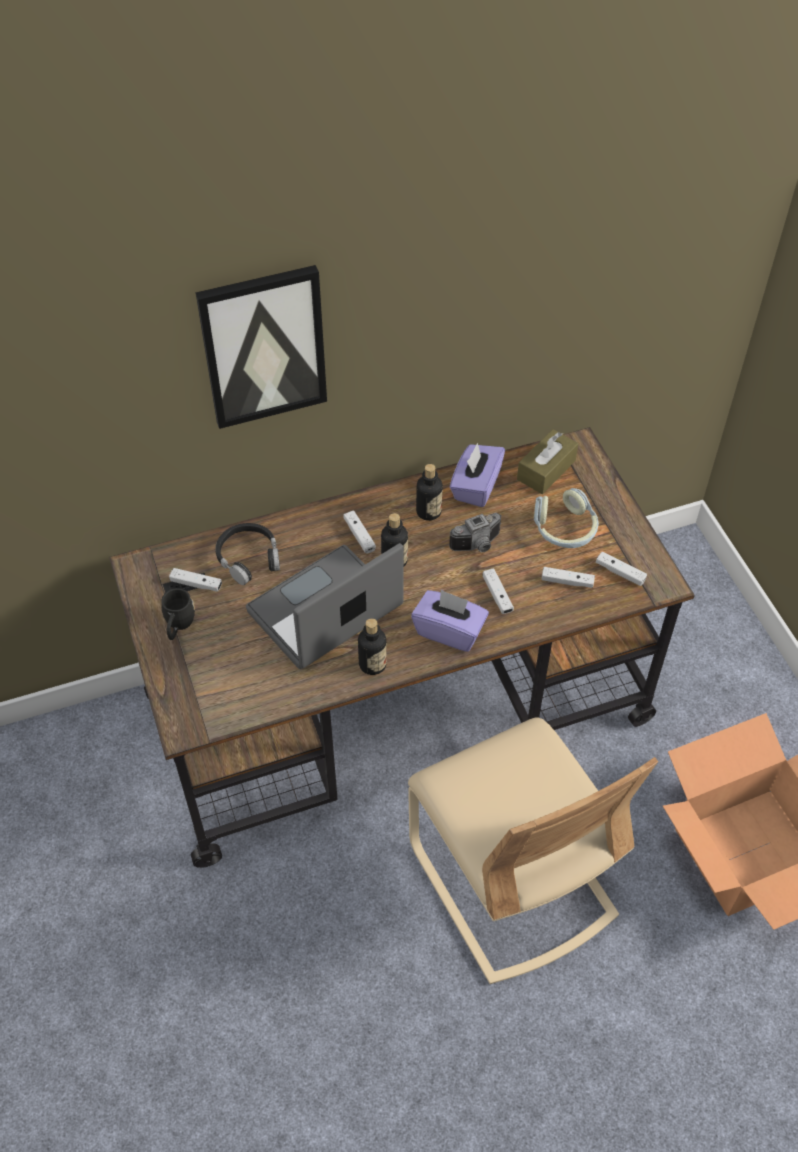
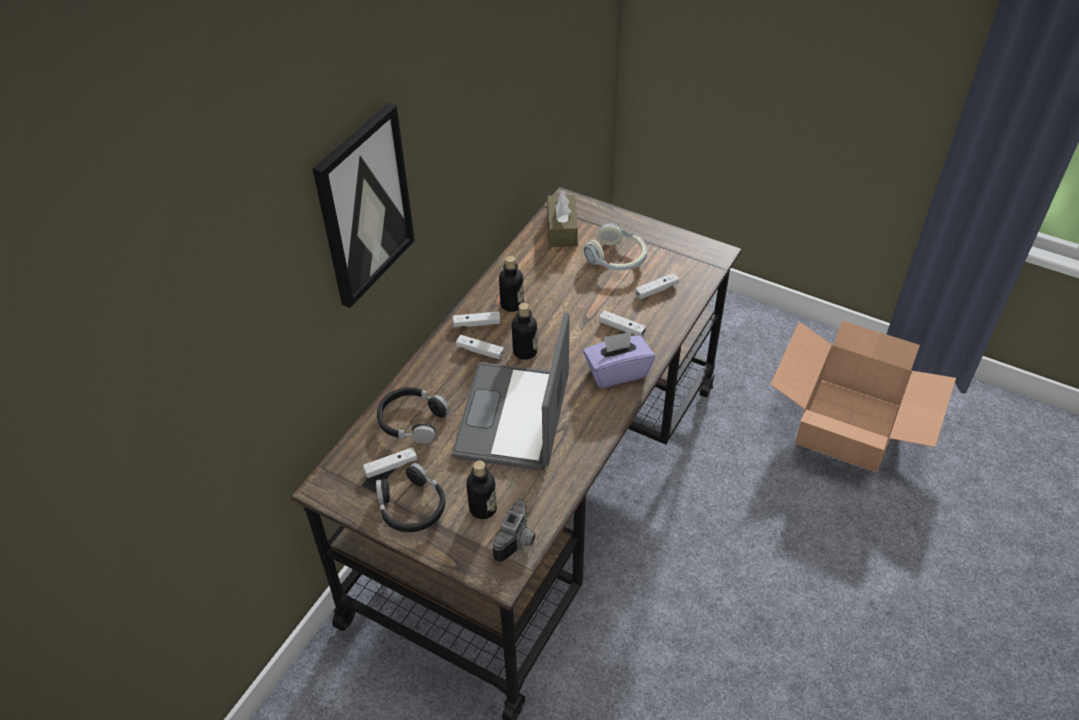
camera: 40 degrees left, 5 degrees down
black mug [161,588,195,640] -> black headphones [376,463,445,532]
bottle [358,618,387,675] -> bottle moved to [466,460,497,519]
beige chair [408,718,658,984] -> none
camera [449,513,502,552] -> camera moved to [493,499,535,563]
purple tissue box [450,443,505,507] -> none
white game controller [596,552,647,586] -> white game controller moved to [453,311,500,327]

